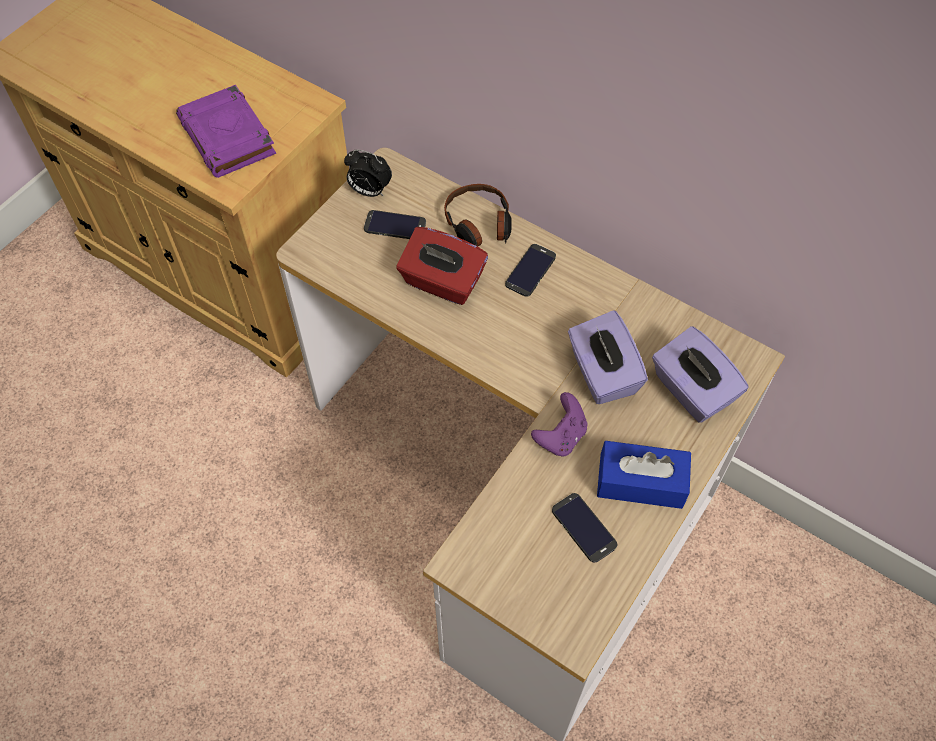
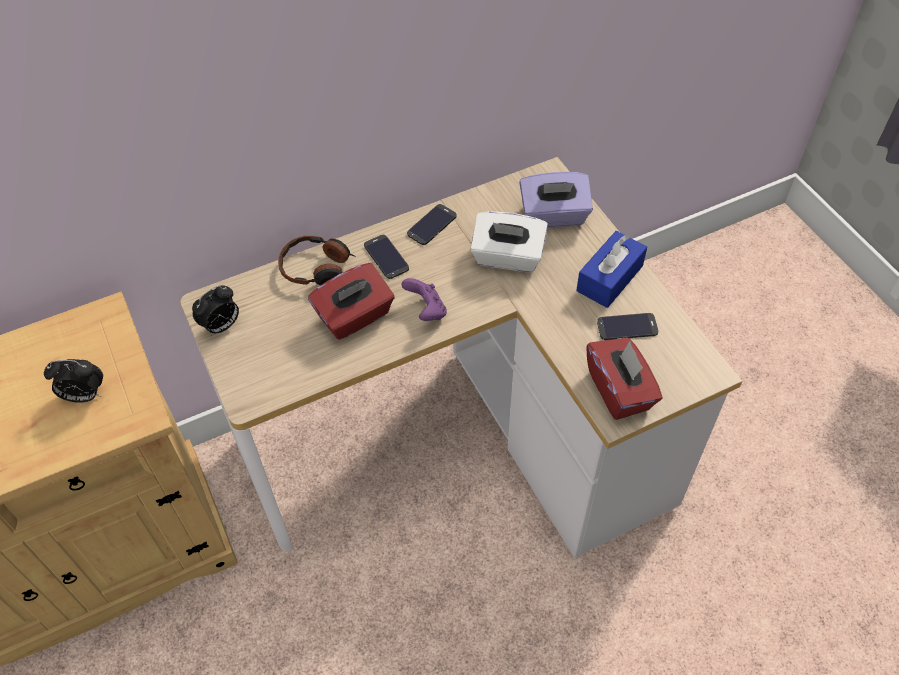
camera: 60 degrees left, 5 degrees down
purple book [176,85,276,178] -> alarm clock [44,359,103,403]
phone [364,210,426,239] -> phone moved to [407,204,457,245]
purple game controller [531,392,587,457] -> purple game controller moved to [402,278,447,321]
purple tissue box [568,310,648,404] -> white tissue box [470,211,548,272]
none -> red tissue box [586,338,663,420]

